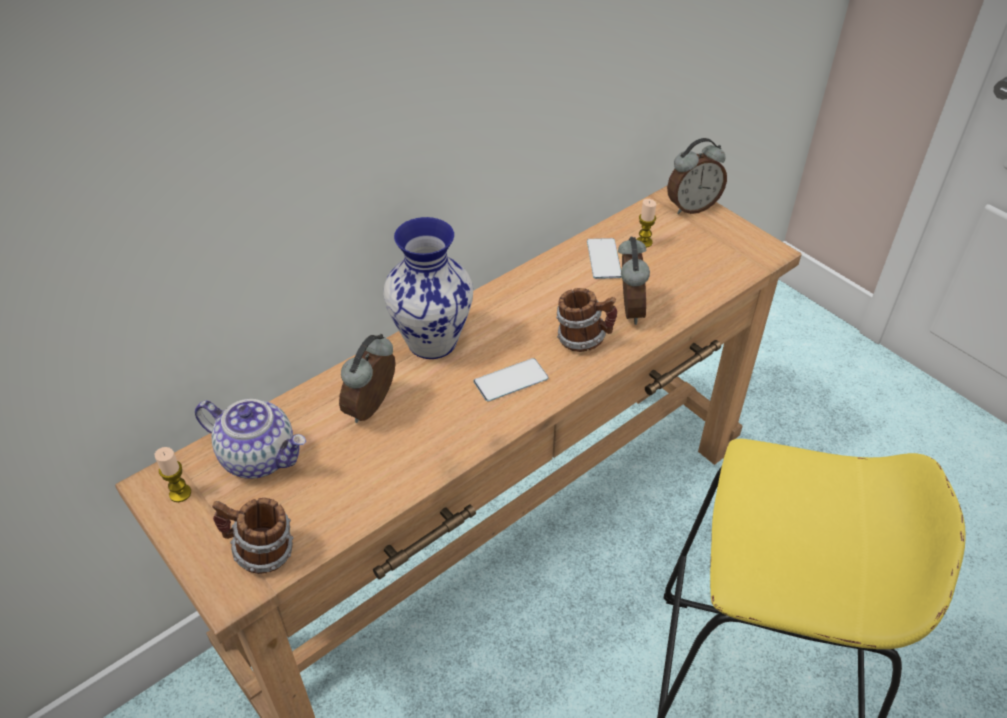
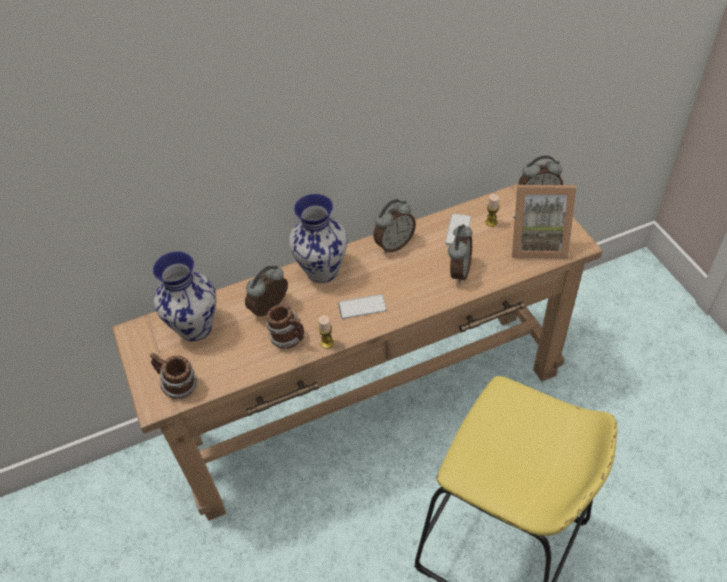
camera: 20 degrees right, 5 degrees up
candle [155,447,191,502] -> candle moved to [318,316,334,349]
teapot [195,399,306,479] -> vase [153,251,216,341]
mug [556,288,617,352] -> mug moved to [266,304,304,349]
none -> alarm clock [374,199,416,253]
none -> picture frame [512,185,577,259]

